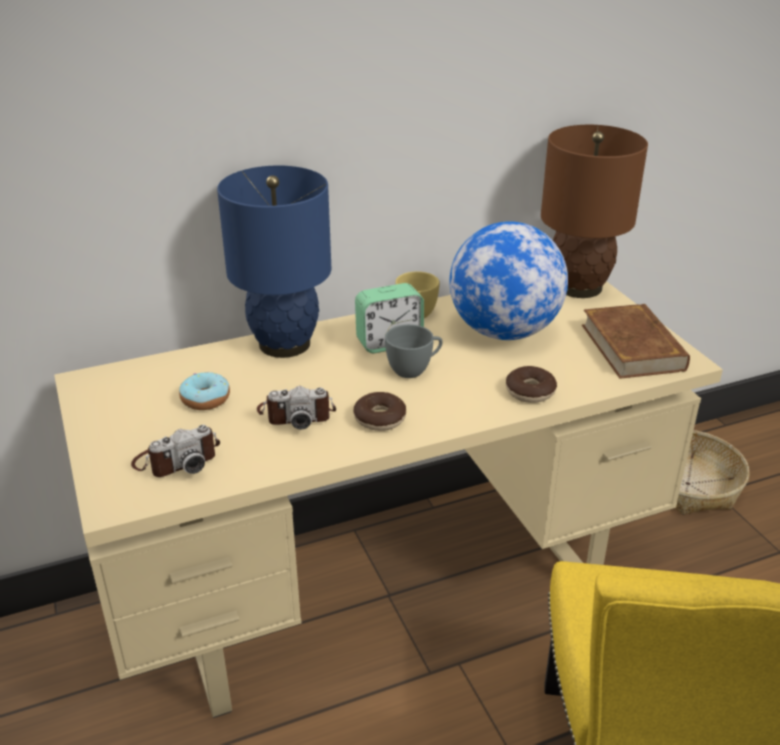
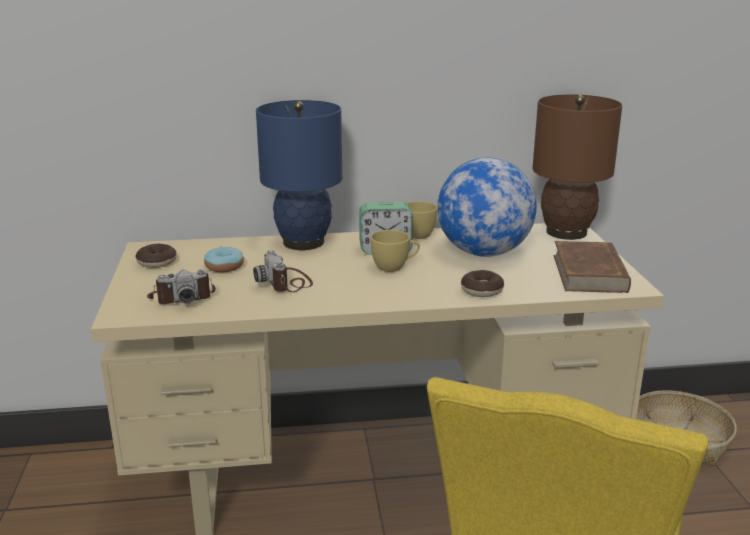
camera: 15 degrees right, 10 degrees down
camera [257,386,336,430] -> camera turned 60 degrees clockwise [253,250,313,292]
donut [354,392,406,431] -> donut moved to [135,244,177,268]
grey cup [385,324,442,378] -> yellow cup [370,230,420,272]

